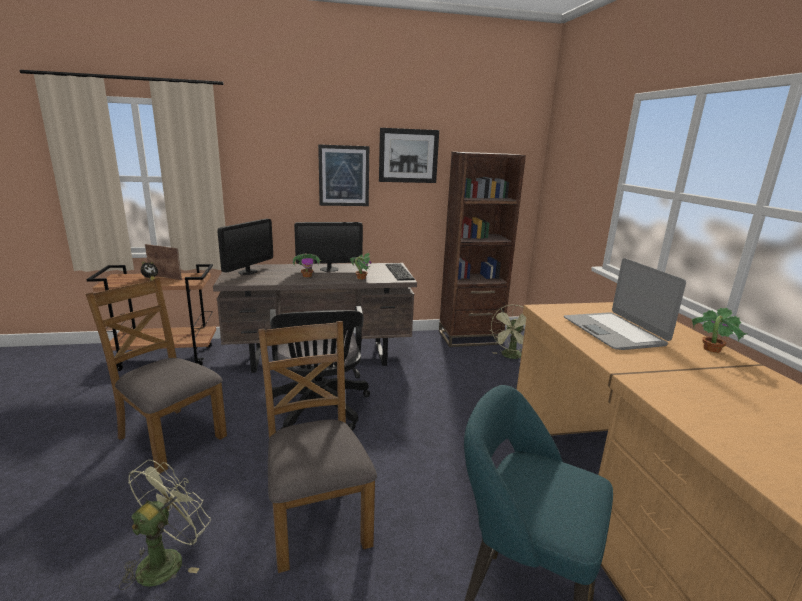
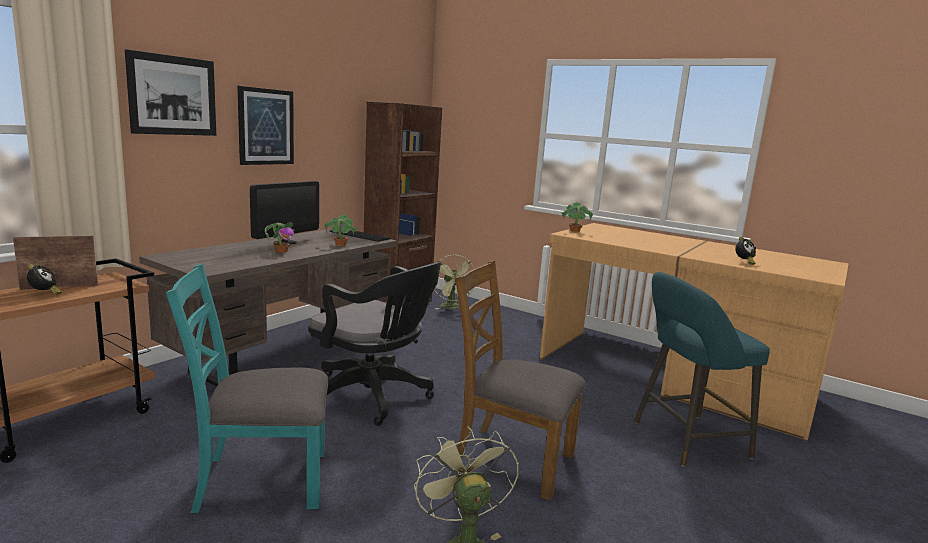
camera: 45 degrees left, 5 degrees down
brown chair [86,278,227,473] -> turquoise chair [166,264,329,513]
monitor [217,218,273,275] -> none
picture [379,128,439,183] -> picture moved to [125,49,216,136]
laptop [564,258,686,350] -> none
potted plant [692,308,748,353] -> potted plant moved to [561,202,593,232]
none -> alarm clock [735,237,756,265]

